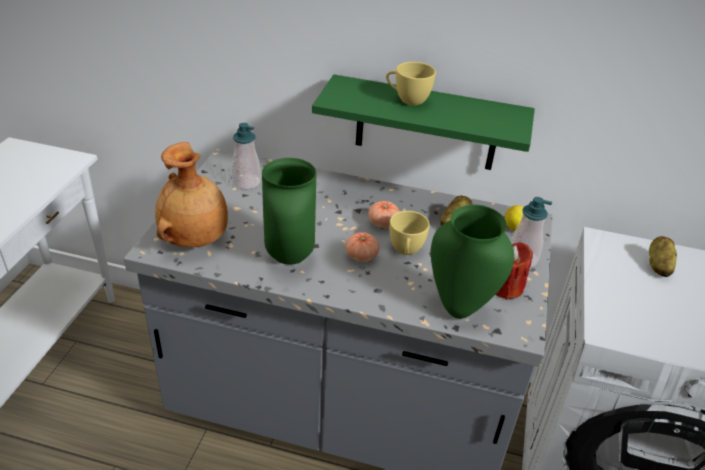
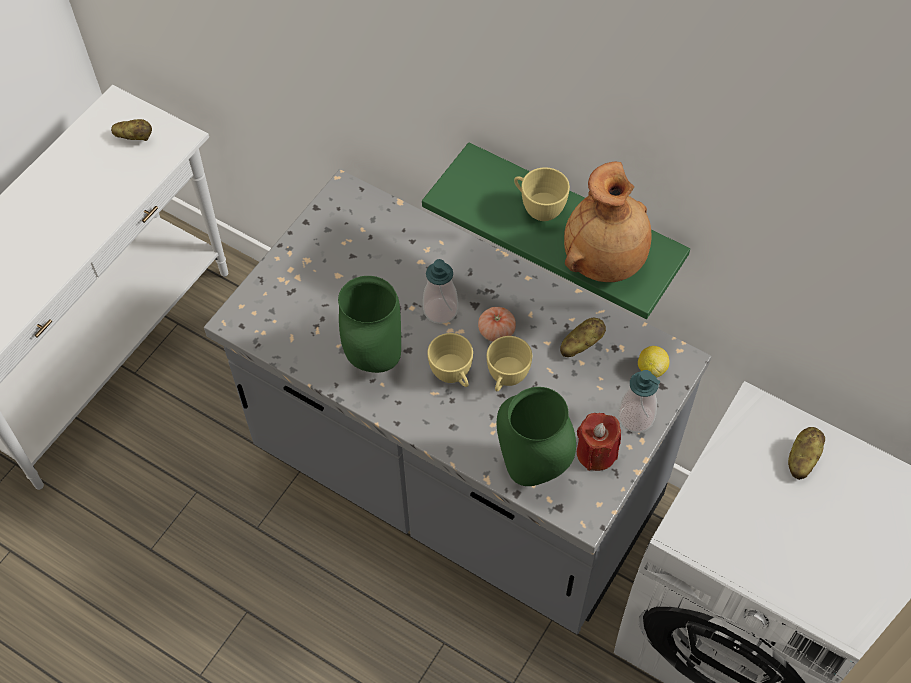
camera: 20 degrees right, 20 degrees up
brown vase [155,142,228,247] -> brown vase moved to [564,162,651,282]
soap dispenser [232,123,261,190] -> soap dispenser moved to [423,259,458,324]
tomato [345,232,379,262] -> yellow cup [427,333,473,387]
none -> potato [111,119,152,141]

